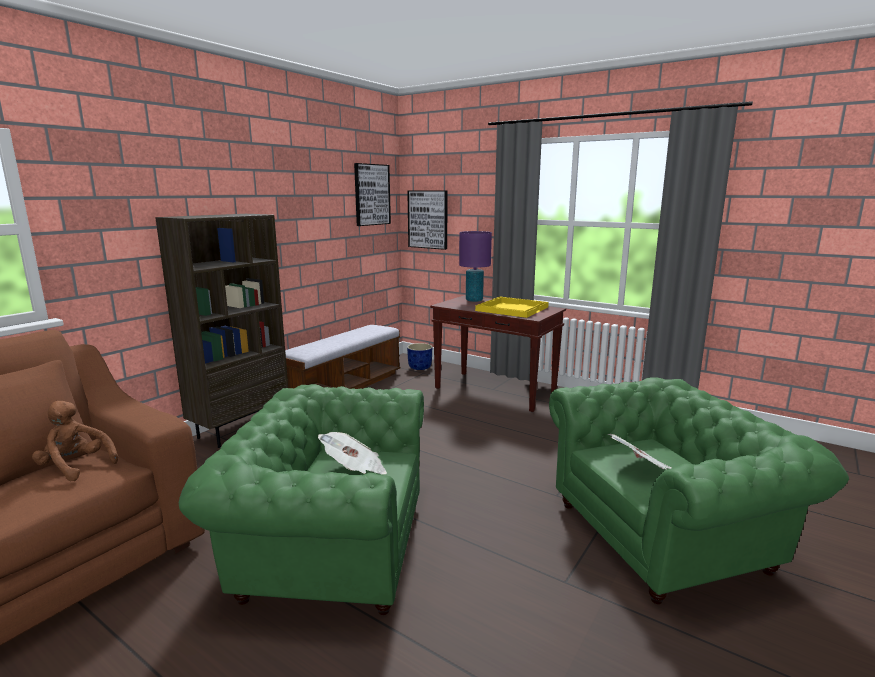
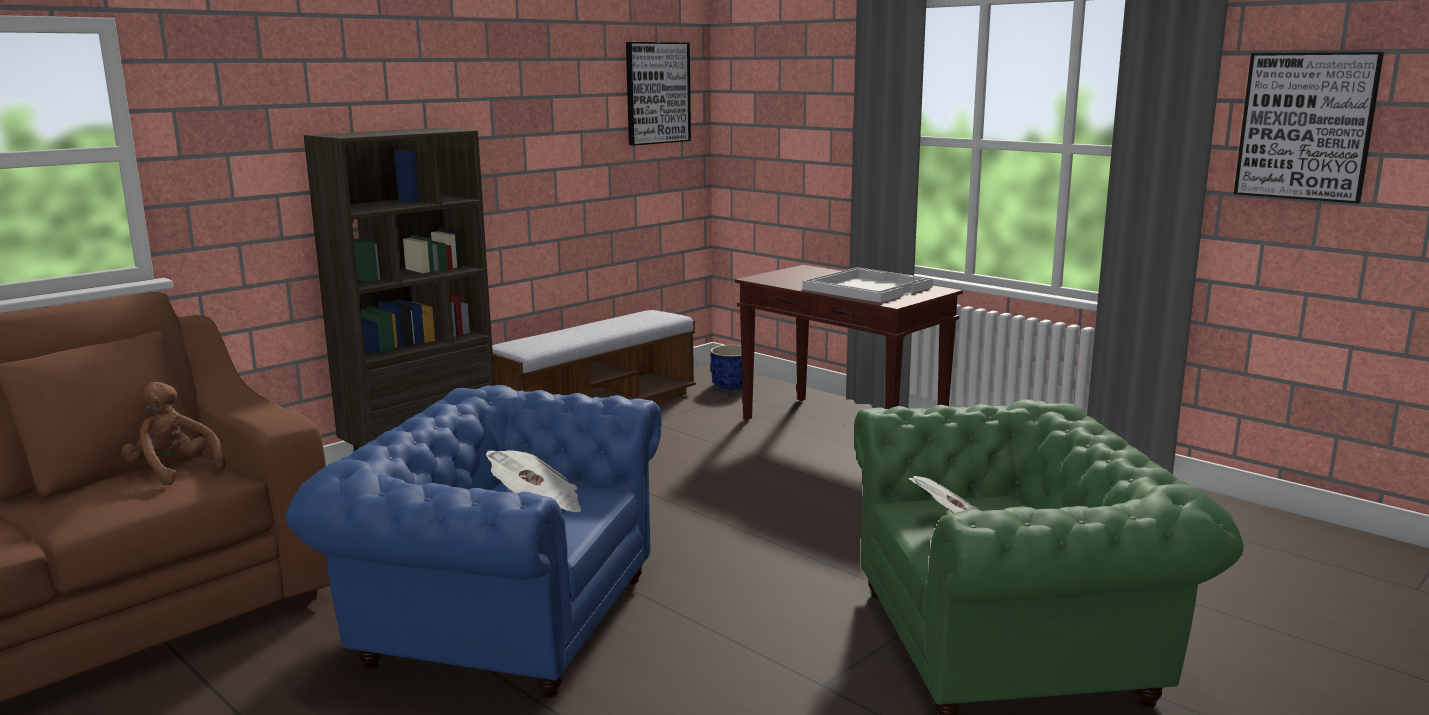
camera: 10 degrees right, 0 degrees up
green armchair [179,384,424,615] -> blue armchair [286,385,662,697]
picture [407,190,448,250] -> picture moved to [1234,52,1384,203]
purple table lamp [459,231,492,302] -> none
yellow tray [475,297,549,318] -> white tray [803,267,933,303]

